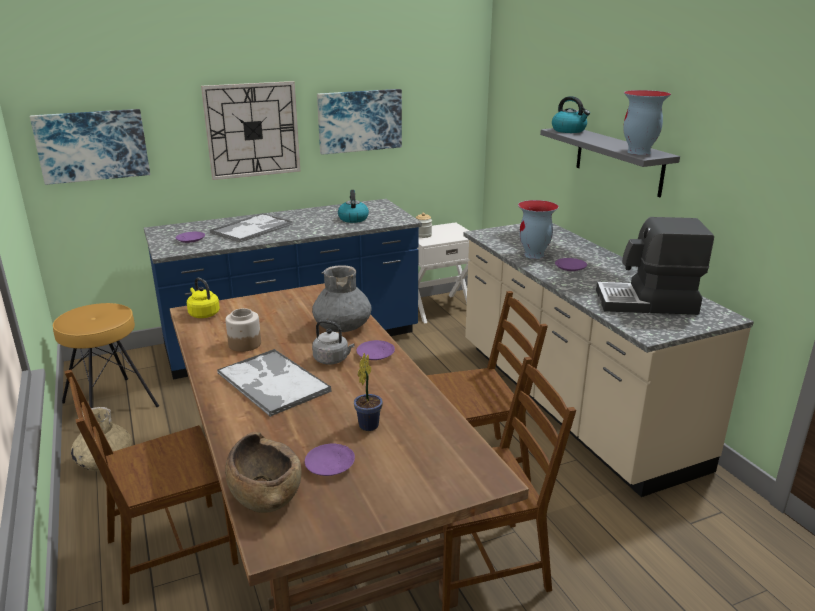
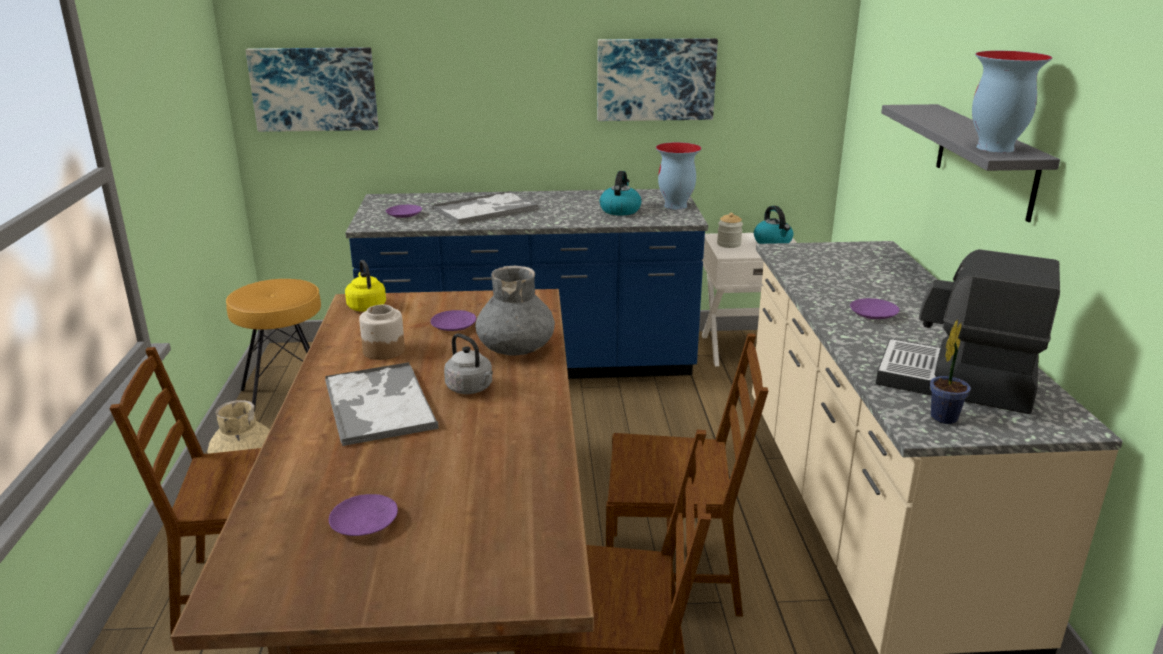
camera: 20 degrees right, 0 degrees up
wall clock [201,81,300,180] -> none
brown bowl [225,432,301,513] -> none
potted plant [354,353,383,431] -> potted plant moved to [930,320,971,424]
purple plate [356,340,395,360] -> purple plate moved to [430,310,476,331]
vase [518,200,559,259] -> vase moved to [656,142,702,209]
kettle [552,96,590,133] -> kettle moved to [754,206,794,244]

